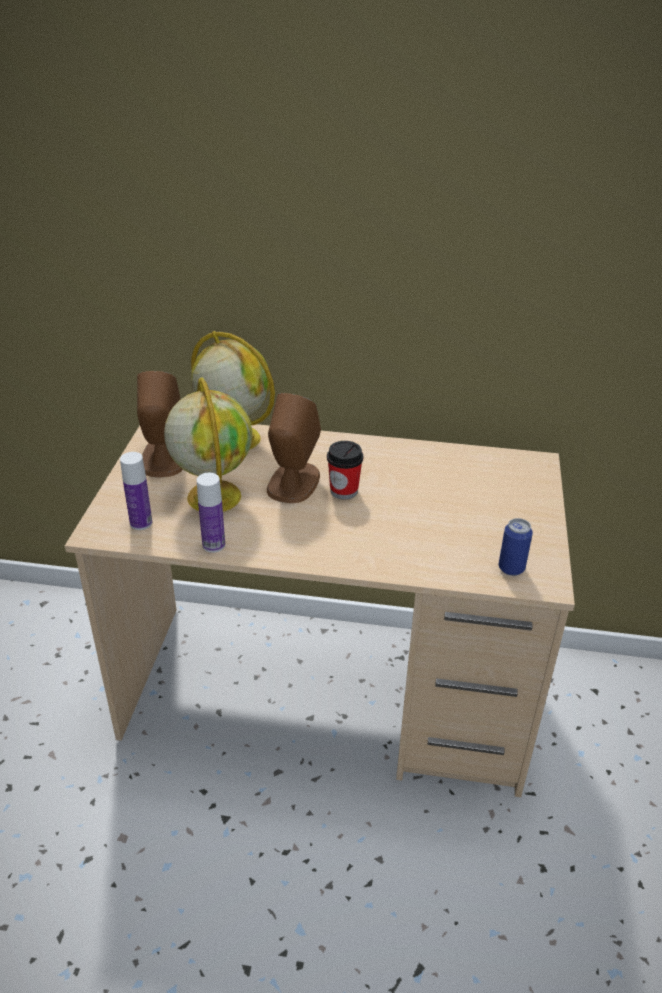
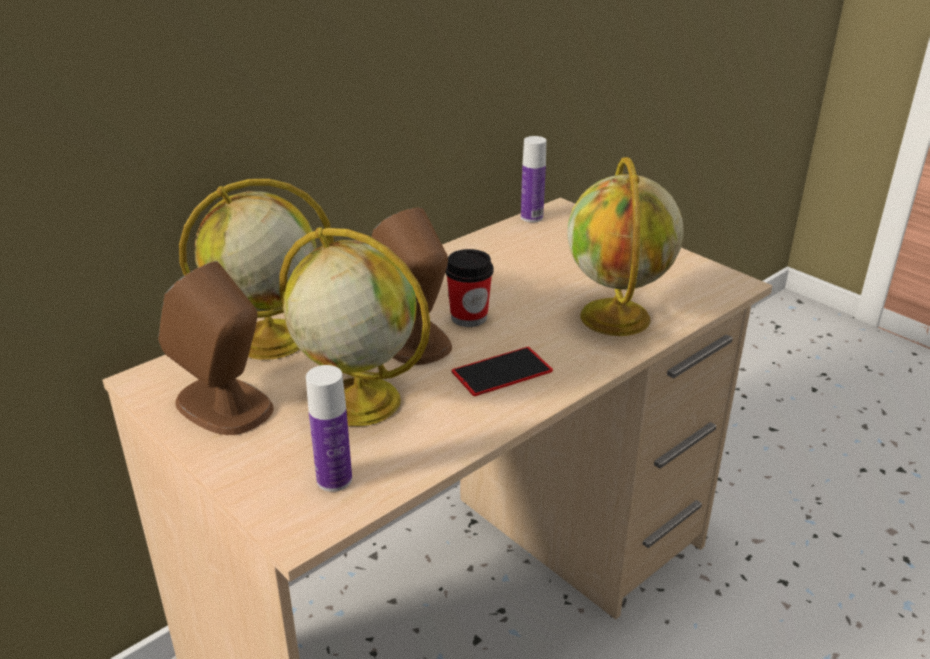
camera: 50 degrees left, 5 degrees down
bottle [197,473,225,553] -> bottle moved to [521,136,546,222]
can [499,518,533,576] -> none
none -> phone [452,347,553,396]
none -> globe [567,157,684,336]

